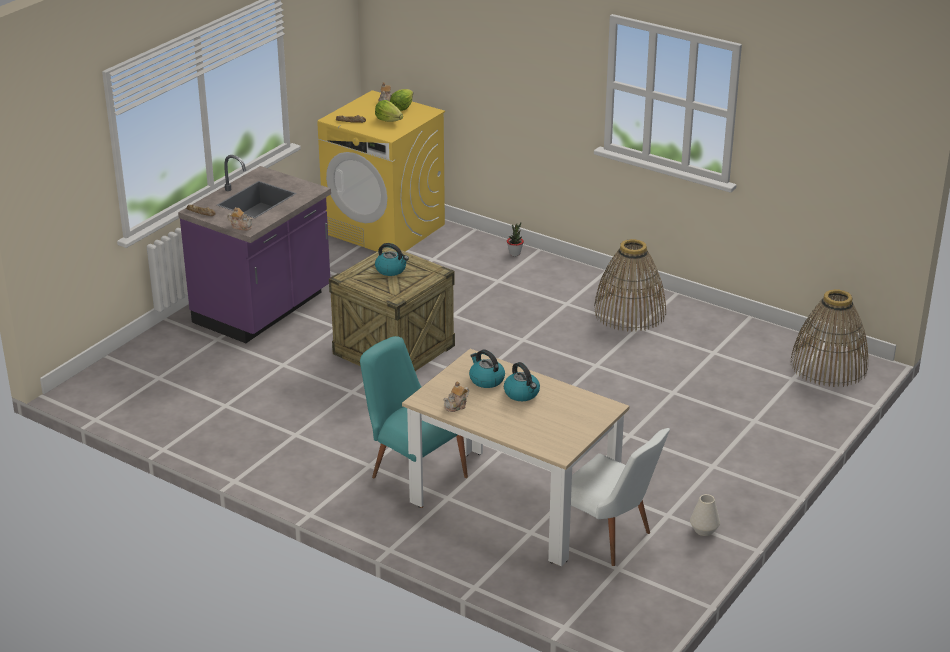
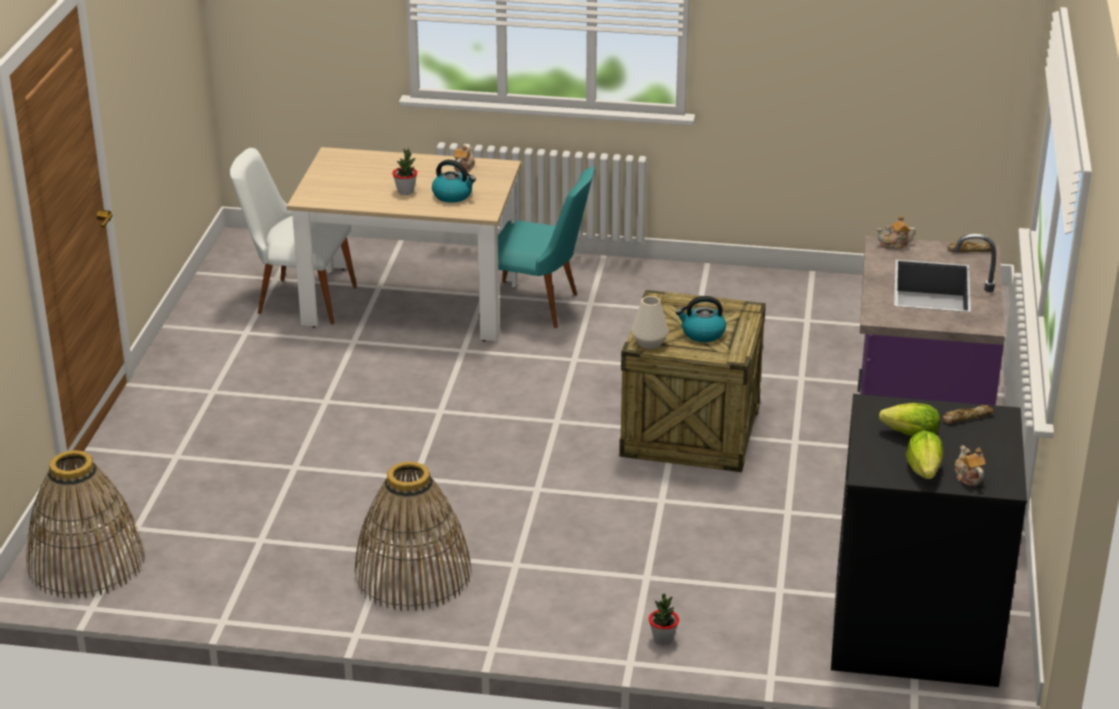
camera: 155 degrees right, 0 degrees up
yellow washing machine [317,90,445,252] -> black washing machine [831,394,1027,687]
kettle [504,362,540,401] -> potted plant [392,148,417,195]
white vase [690,494,720,536] -> white vase moved to [631,296,669,349]

